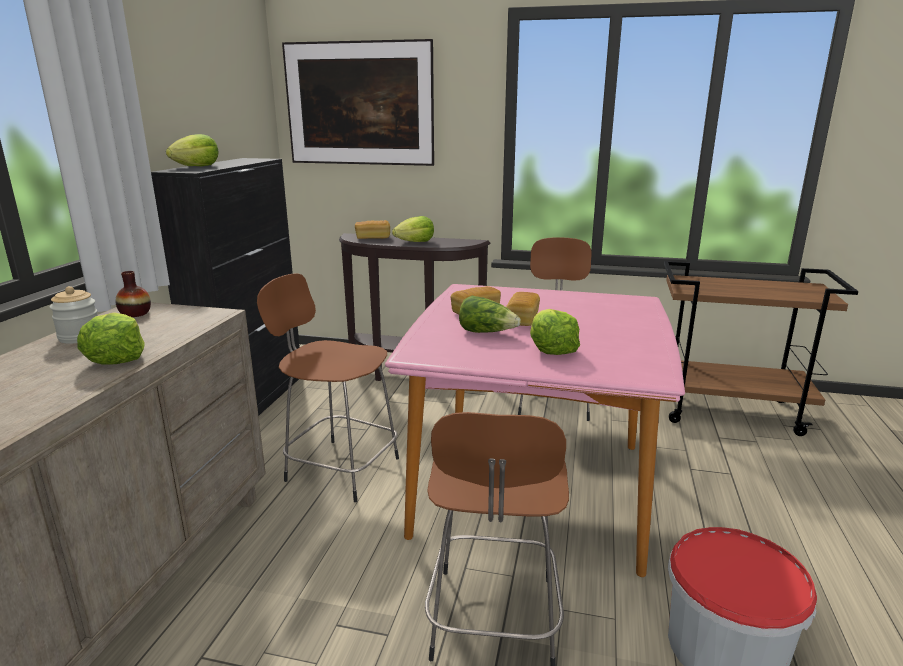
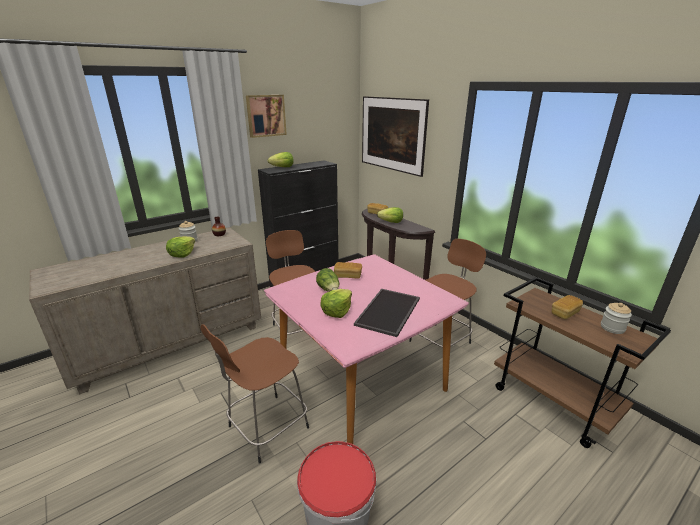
camera: 40 degrees right, 5 degrees up
bread [506,292,540,326] -> bread moved to [552,295,583,319]
none -> picture [246,95,287,138]
none -> tray [354,289,420,337]
none -> jar [601,303,632,334]

